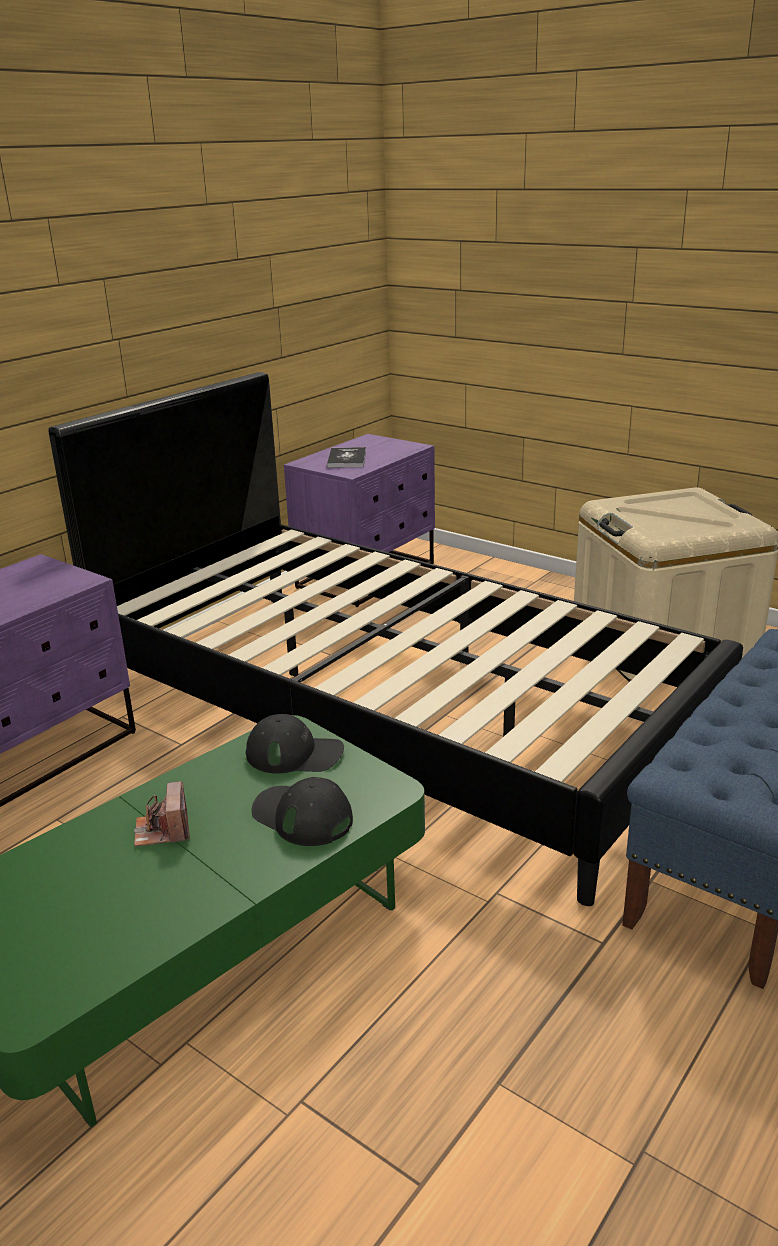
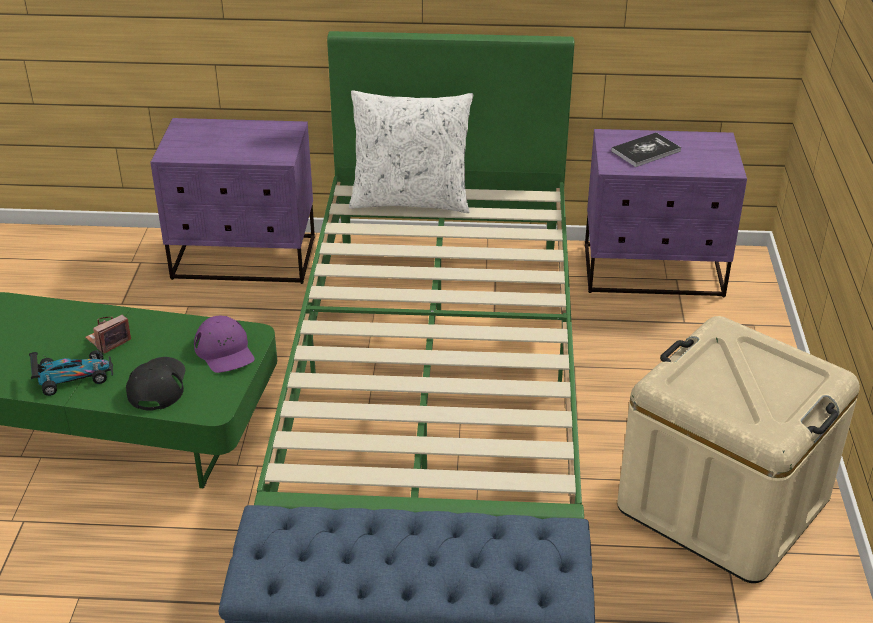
camera: 55 degrees right, 10 degrees up
black bed [48,372,743,906] -> green bed [254,31,584,519]
black cap [245,714,344,774] -> purple cap [194,316,255,373]
none -> toy car [29,350,113,396]
none -> white pillow [349,90,473,213]

